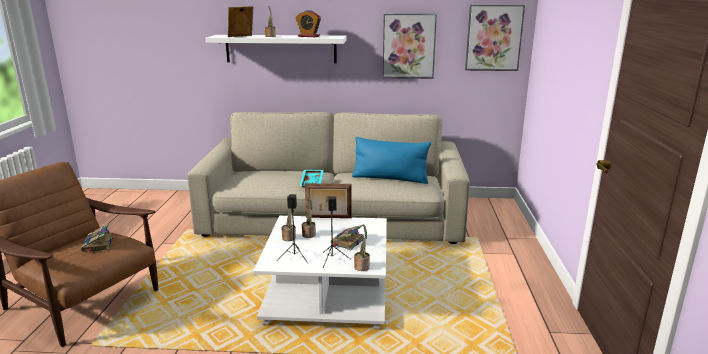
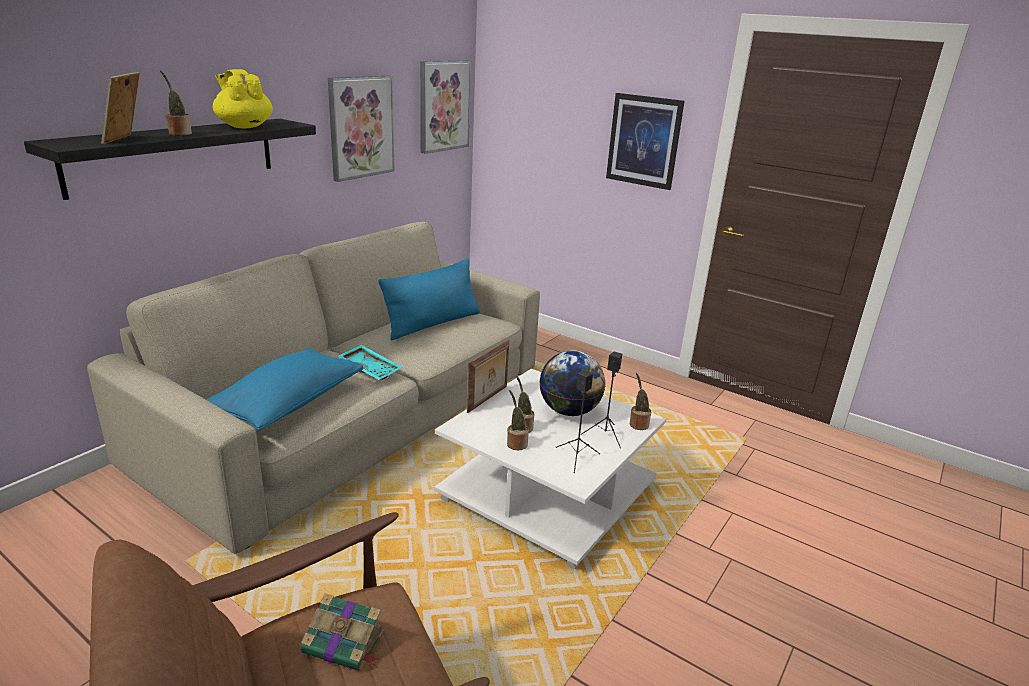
camera: 60 degrees left, 5 degrees up
white shelf [206,35,346,63] -> black shelf [24,119,316,200]
alarm clock [296,10,321,37] -> yellow teapot [213,69,273,128]
book [331,225,365,250] -> globe [540,351,605,416]
none -> blue pillow [206,348,363,431]
none -> picture [606,93,685,190]

